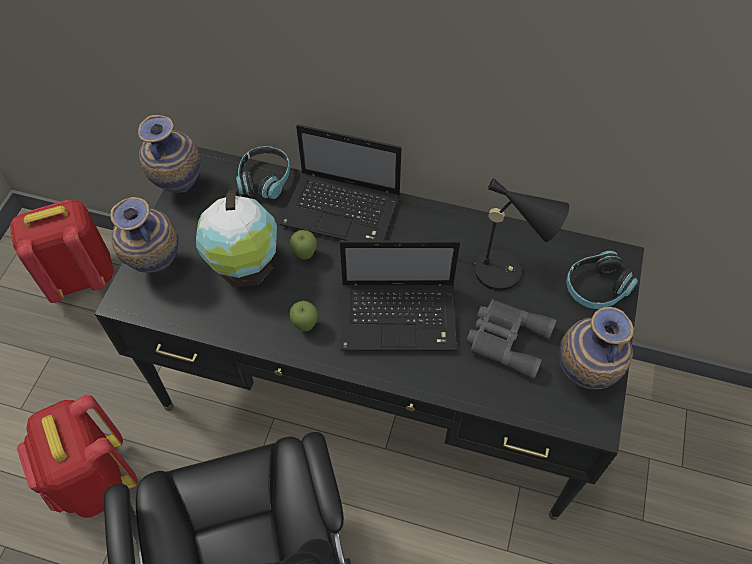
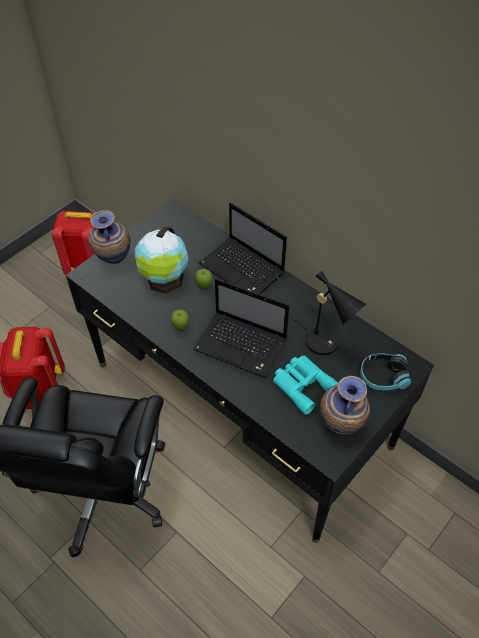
camera: 25 degrees right, 5 degrees down
vase [138,115,201,193] -> none
headphones [236,146,290,199] -> none
grey binoculars [466,299,556,379] -> turquoise binoculars [273,355,338,415]

